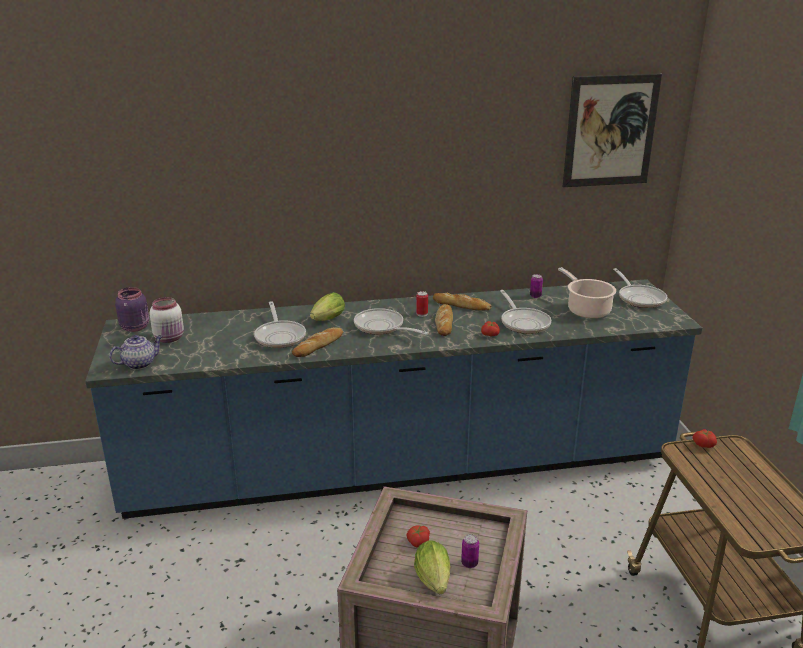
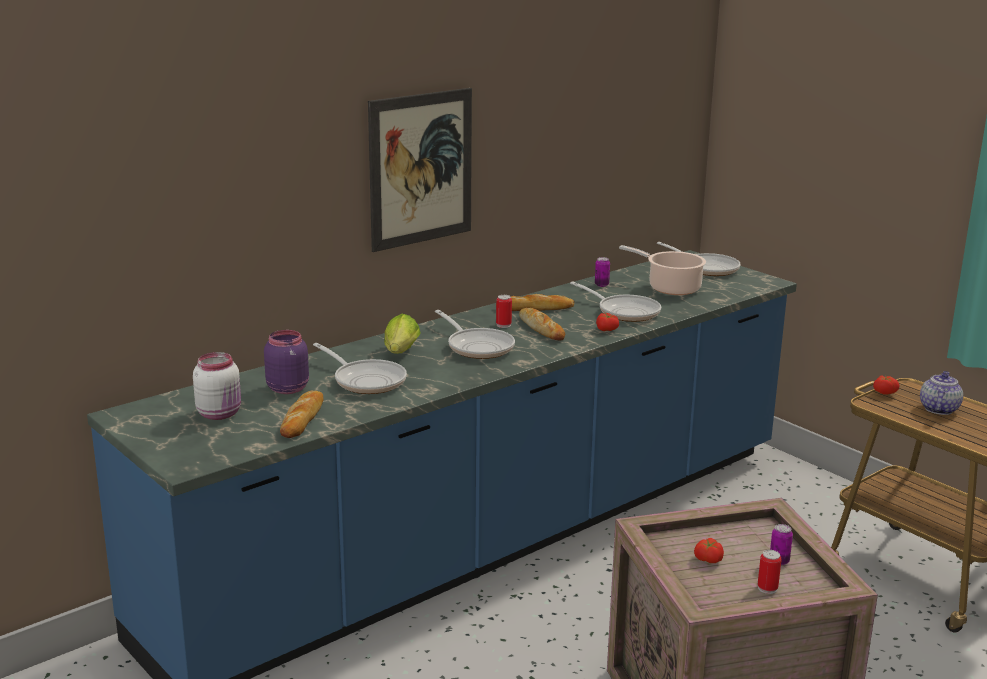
camera: 30 degrees left, 5 degrees down
teapot [109,335,163,370] -> teapot moved to [920,371,963,415]
purple jar [115,287,149,332] -> purple jar moved to [264,330,309,394]
bread [292,327,343,357] -> bread moved to [280,391,324,438]
frying pan [354,308,429,335] -> frying pan turned 135 degrees counterclockwise [435,310,515,359]
lettuce [414,540,451,594] -> can [758,550,781,594]
picture [562,74,662,187] -> picture moved to [368,88,472,252]

